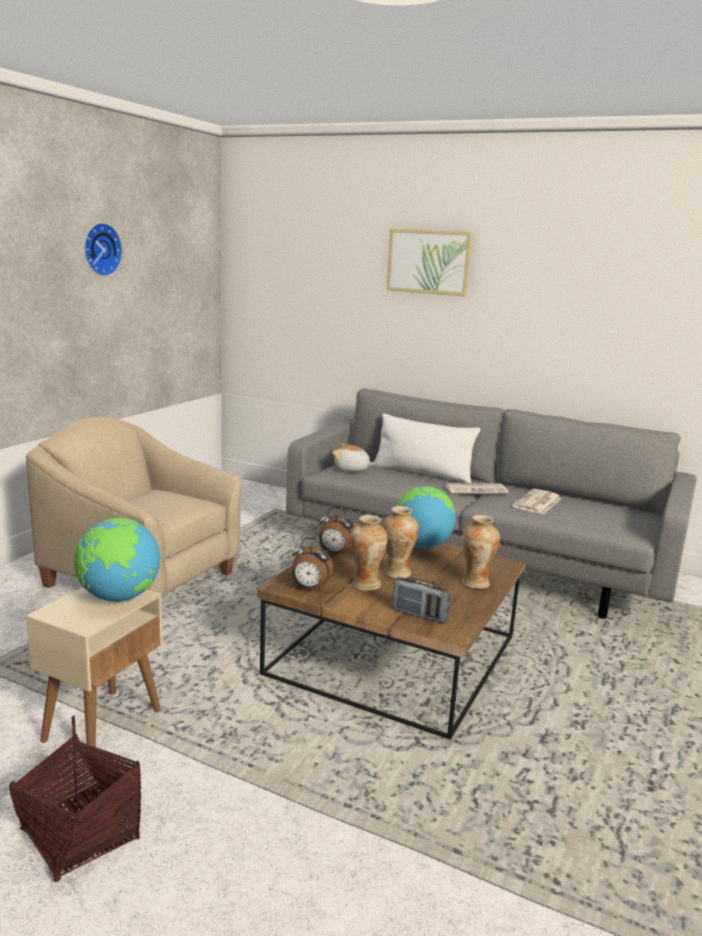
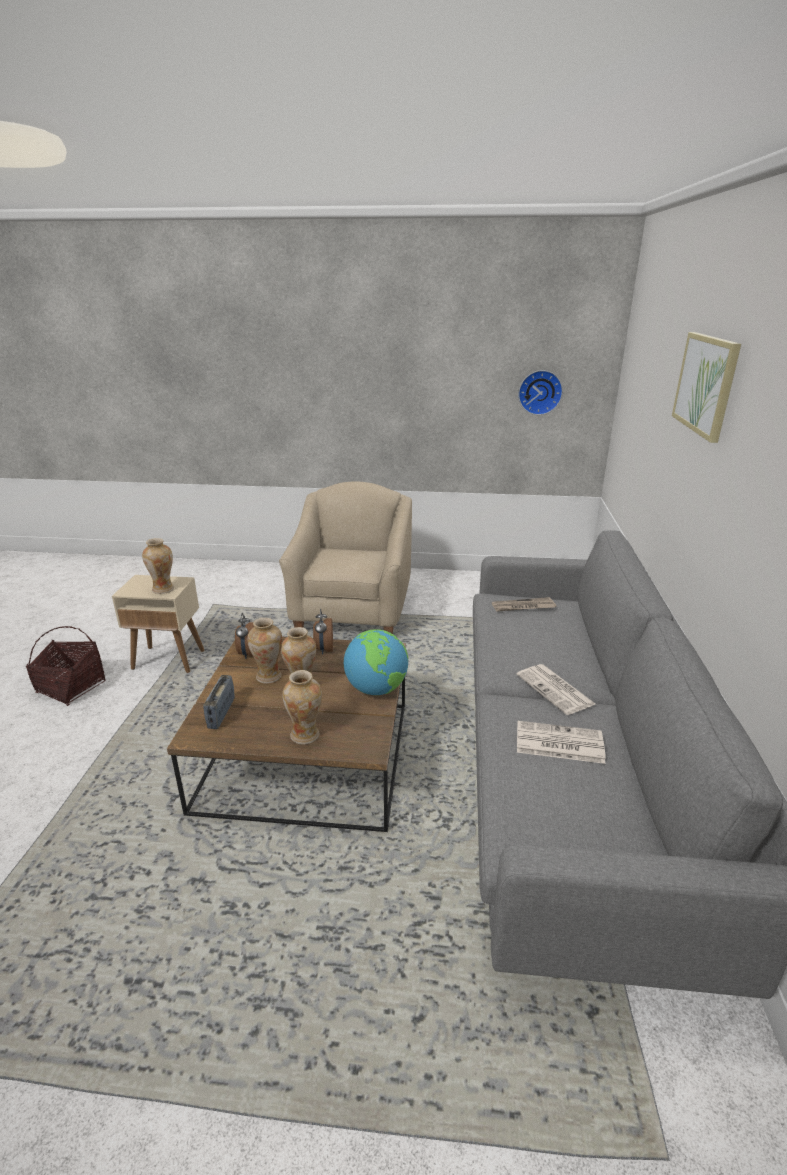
camera: 70 degrees right, 10 degrees up
globe [74,518,160,602] -> vase [142,538,174,594]
wall clock [84,223,123,277] -> wall clock moved to [518,370,563,415]
plush toy [333,444,375,472] -> newspaper [492,597,556,612]
white pillow [373,413,480,483] -> none

